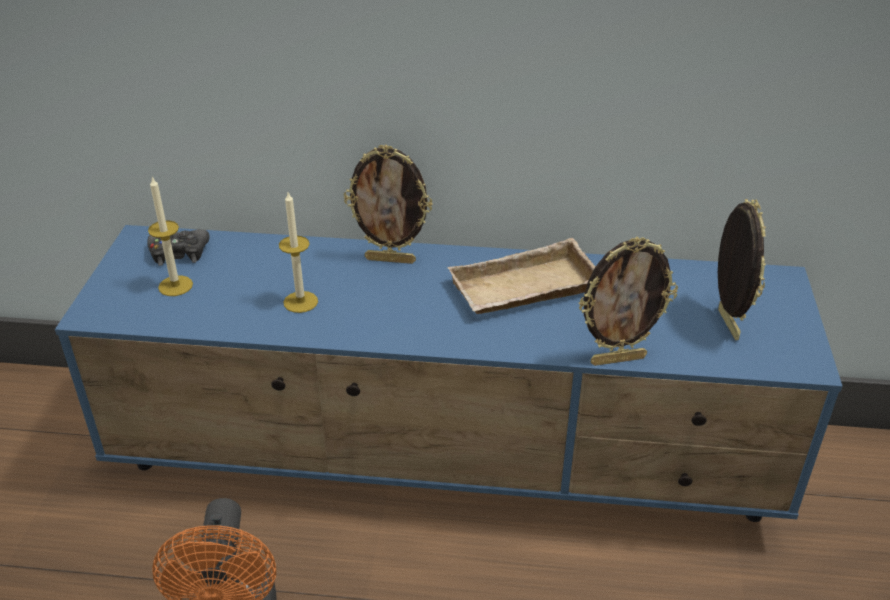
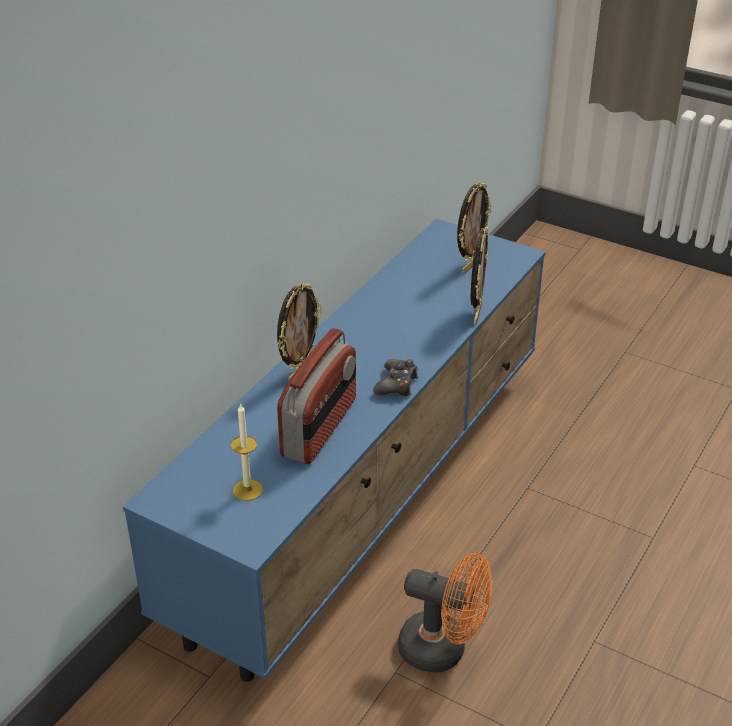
camera: 65 degrees left, 0 degrees up
black game controller [147,229,210,266] -> black game controller moved to [373,359,419,396]
candle [279,192,318,313] -> radio [277,328,356,464]
beige tray [447,238,595,314] -> none
picture frame [718,199,766,340] -> picture frame turned 105 degrees clockwise [457,181,491,274]

